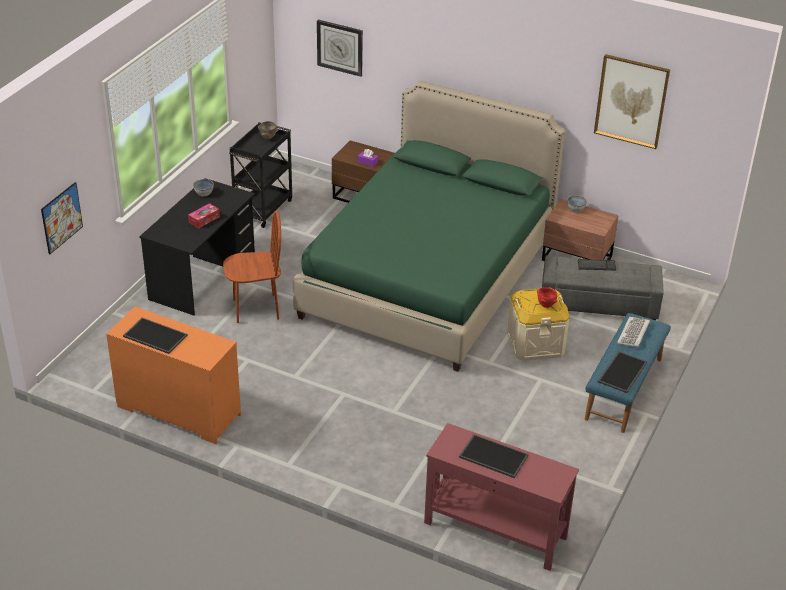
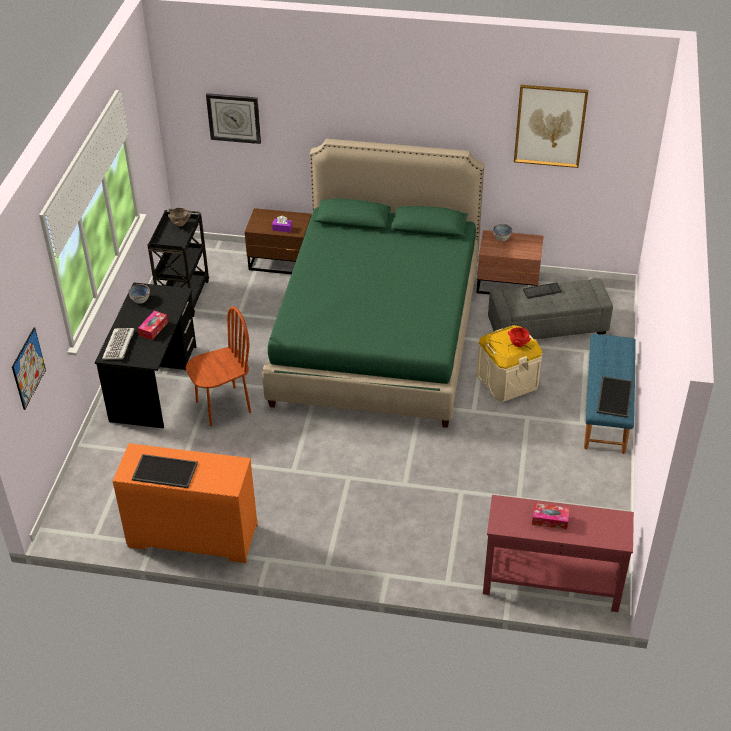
camera: 15 degrees left, 5 degrees up
tray [459,434,528,478] -> tissue box [532,503,569,529]
keyboard [617,317,650,347] -> keyboard moved to [102,328,134,359]

